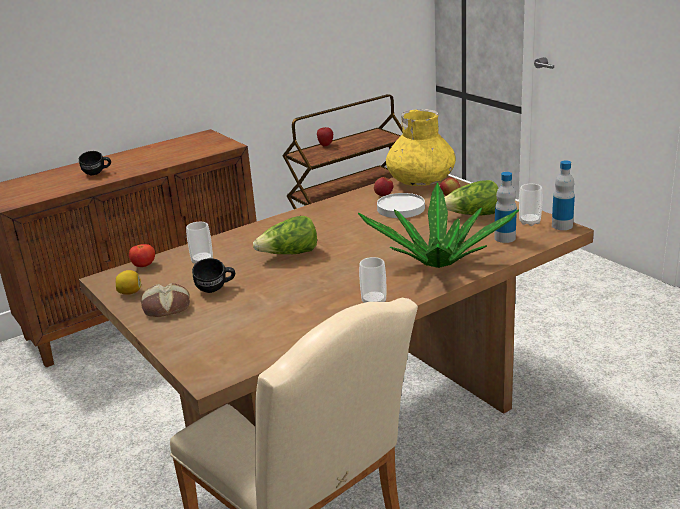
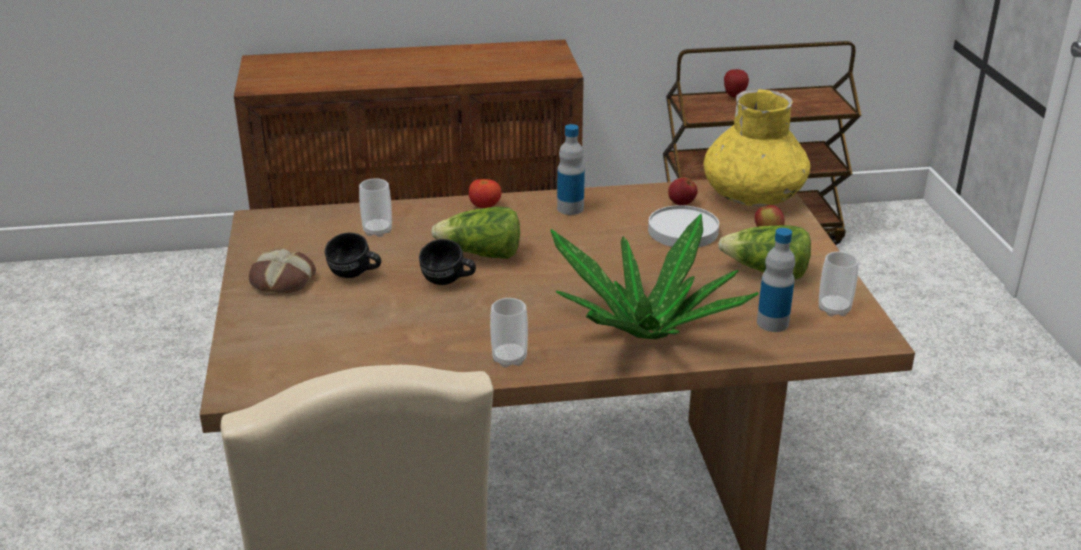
camera: 25 degrees right, 5 degrees up
black mug [79,151,111,175] -> black mug moved to [419,239,476,285]
lemon [116,270,141,295] -> none
tomato [129,244,155,267] -> tomato moved to [469,179,501,208]
bottle [552,160,575,230] -> bottle moved to [557,124,585,215]

